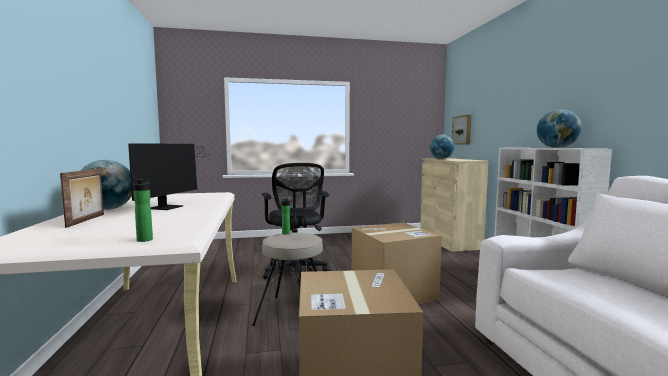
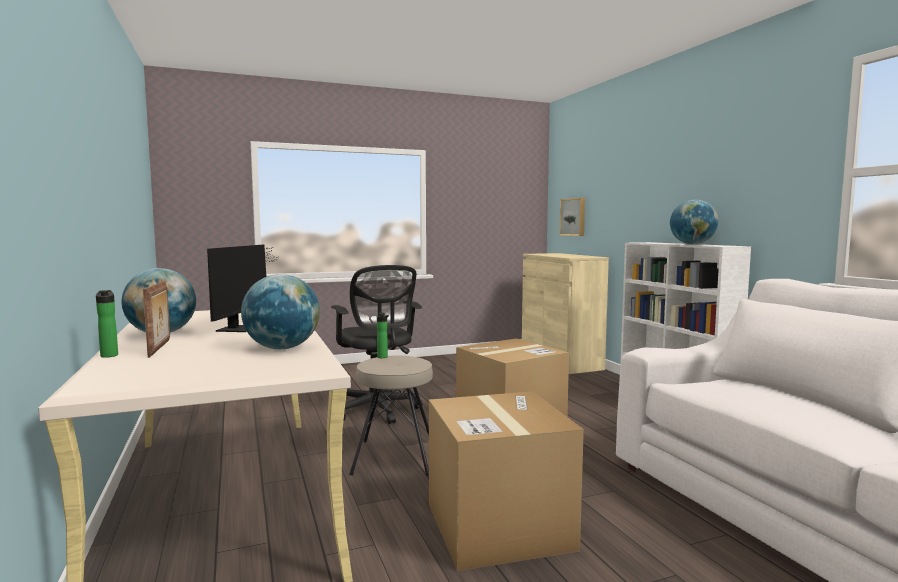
camera: 10 degrees left, 0 degrees up
bottle [133,179,153,242] -> bottle moved to [96,290,118,358]
globe [430,135,455,159] -> globe moved to [241,274,320,349]

